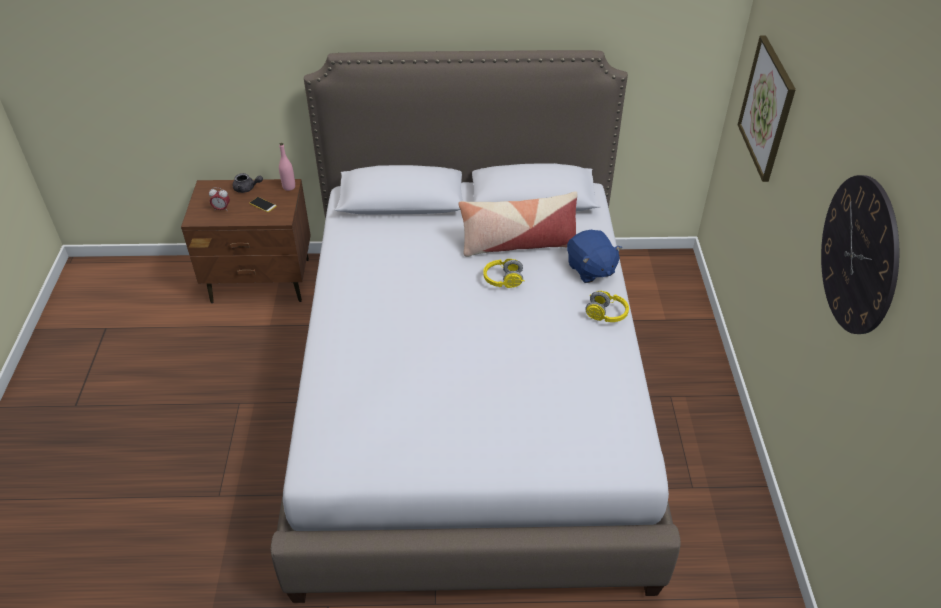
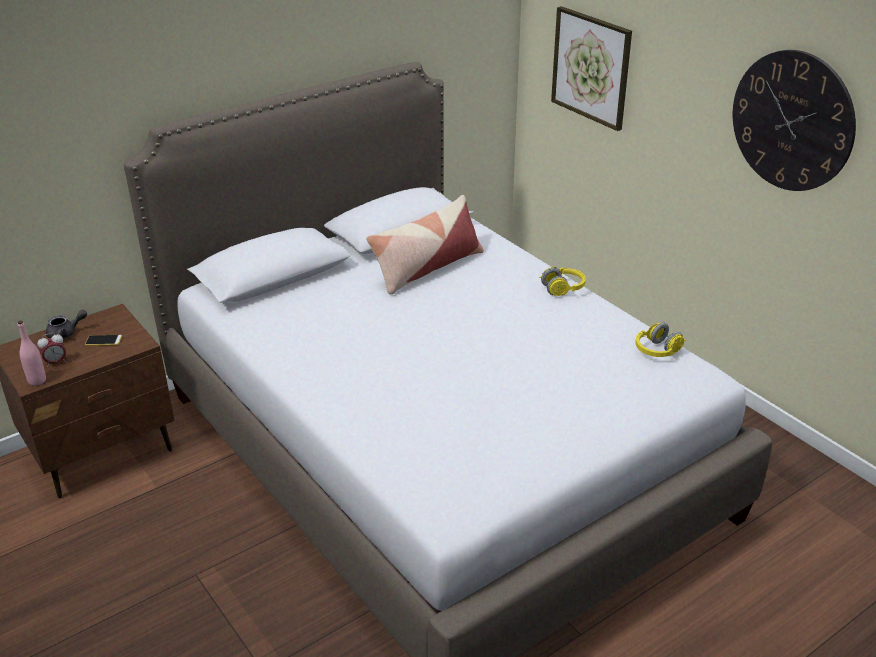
camera: 35 degrees left, 10 degrees down
pink bottle [279,143,295,191] -> pink bottle moved to [18,320,46,386]
yellow headphones [483,259,524,288] -> yellow headphones moved to [635,323,686,357]
blue plush toy [567,230,622,283] -> none

